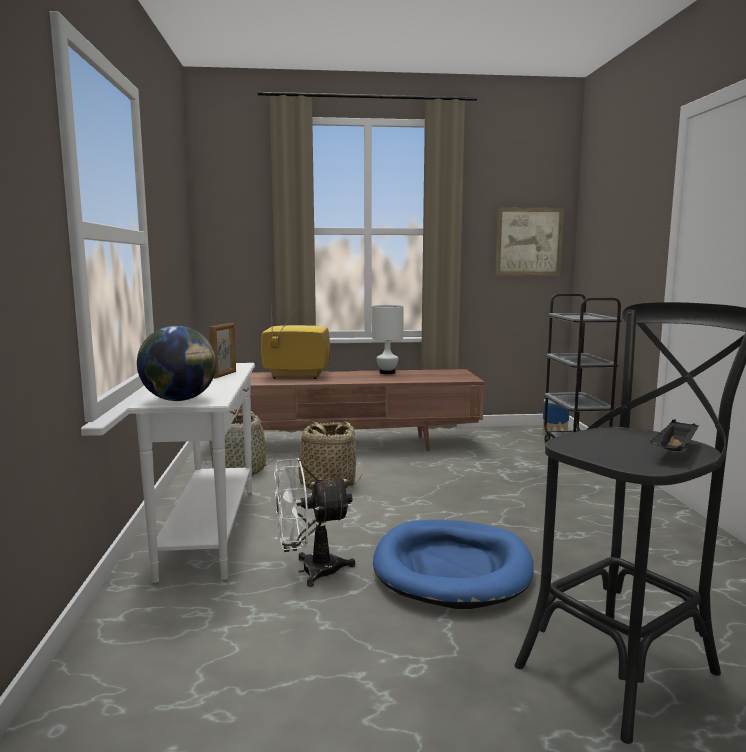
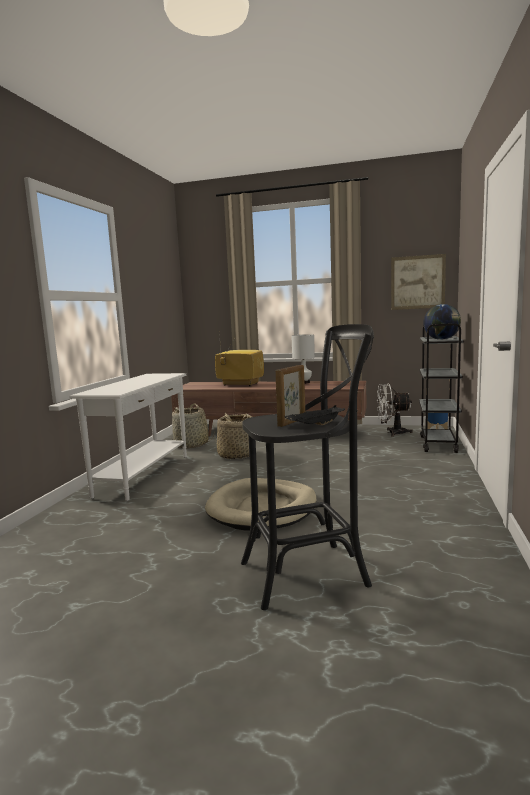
camera: 20 degrees right, 0 degrees up
globe [137,326,216,401] -> globe moved to [423,304,461,340]
picture frame [209,323,236,379] -> picture frame moved to [276,365,305,427]
white fan [274,458,355,587] -> white fan moved to [377,383,413,437]
blue dog bed [373,520,534,609] -> beige dog bed [205,478,316,531]

